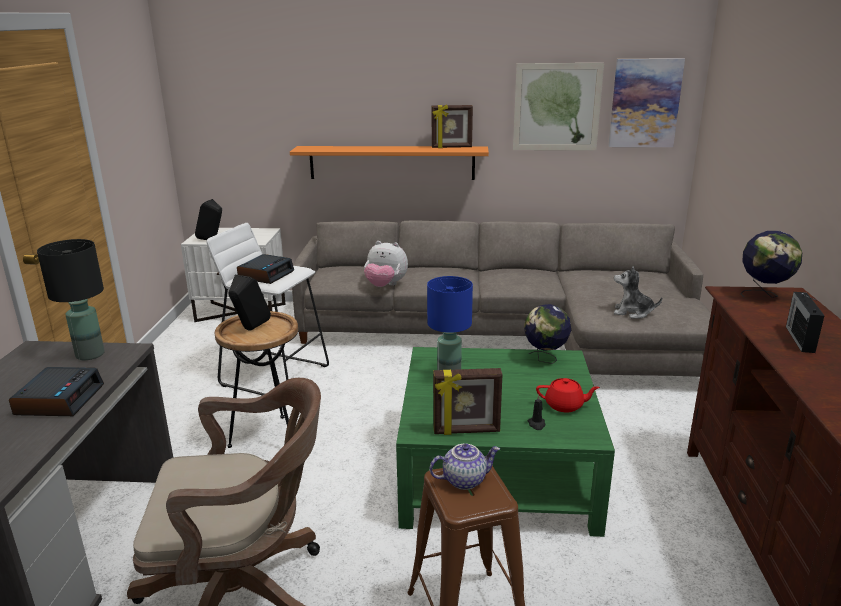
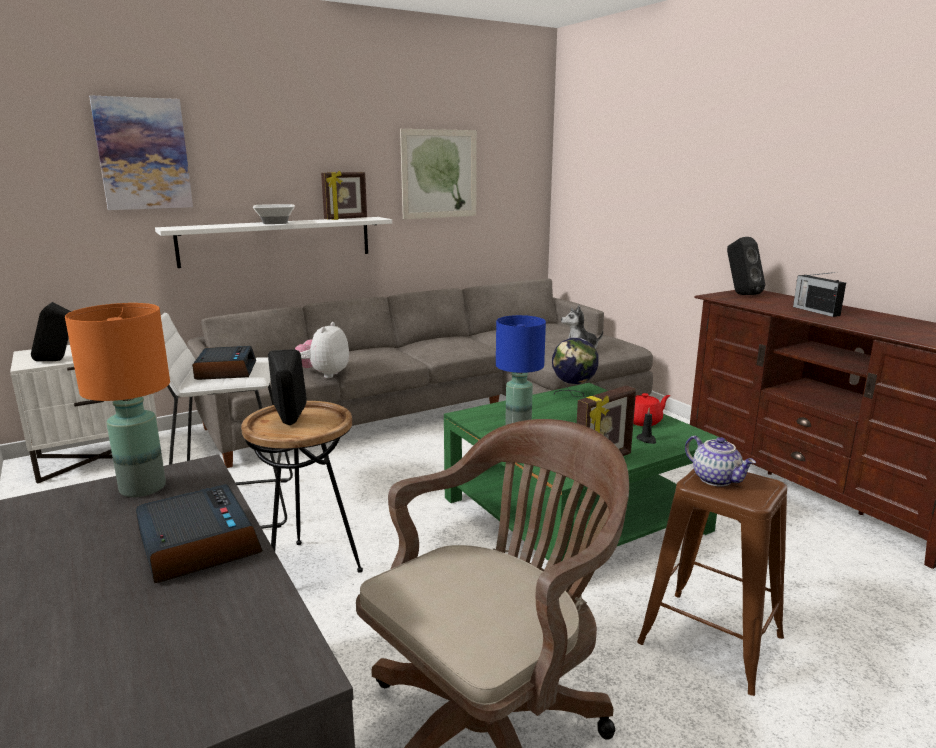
camera: 35 degrees left, 5 degrees down
black table lamp [37,239,105,360] -> orange table lamp [65,303,170,497]
orange shelf [290,146,489,180] -> white shelf [155,217,392,268]
plush toy [364,241,408,287] -> plush toy turned 120 degrees clockwise [295,322,349,378]
teapot [429,444,500,490] -> teapot turned 105 degrees clockwise [685,436,756,487]
picture [609,58,685,147] -> picture moved to [89,95,193,210]
globe [740,231,802,298] -> black speaker [727,237,765,295]
none -> bowl [253,204,295,224]

